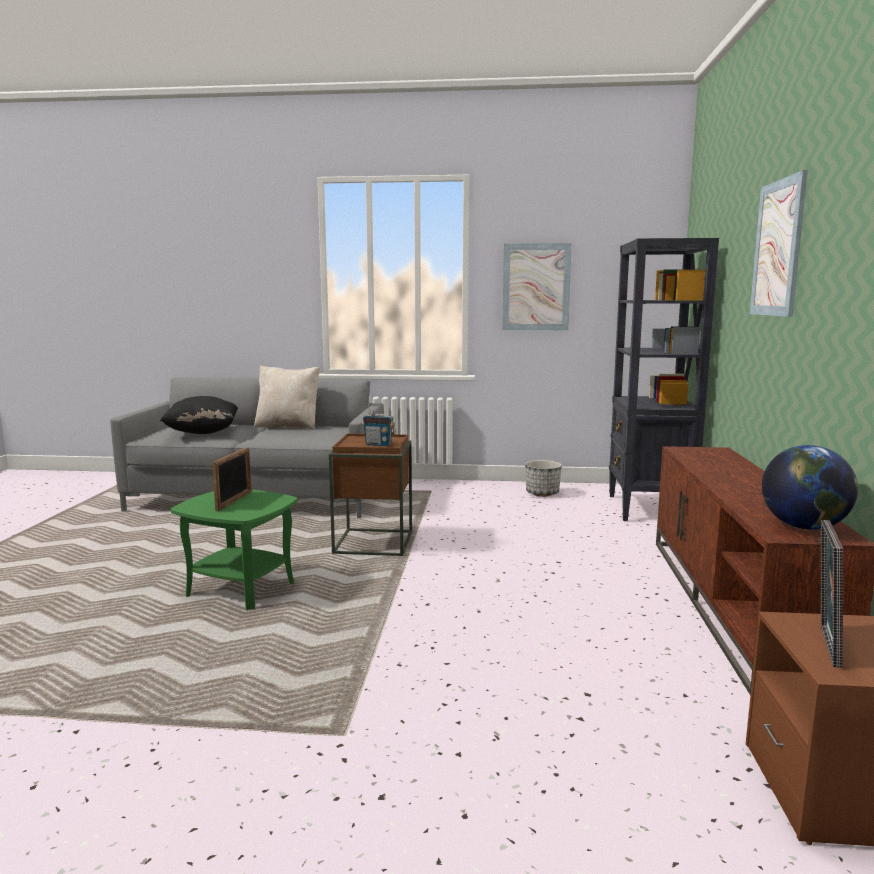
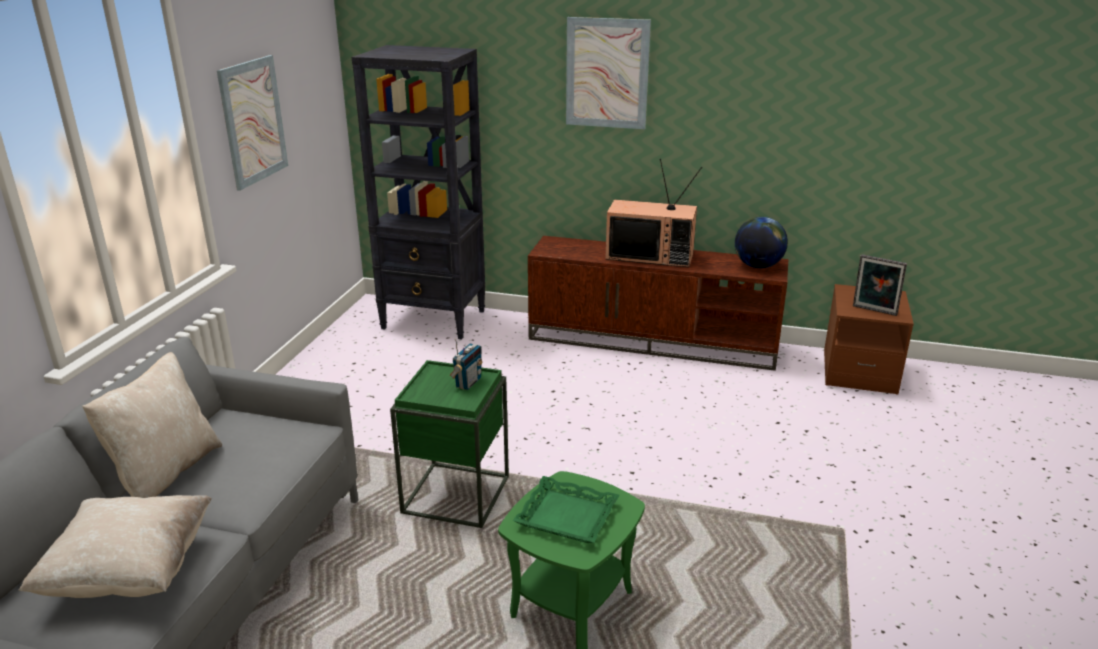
camera: 80 degrees left, 15 degrees up
black pillow [160,396,238,434] -> beige pillow [19,495,212,598]
picture frame [212,447,252,511] -> green tray [513,476,619,543]
brown side table [329,433,412,556] -> green side table [390,360,509,528]
planter [525,460,562,497] -> none
none -> television [605,159,702,268]

